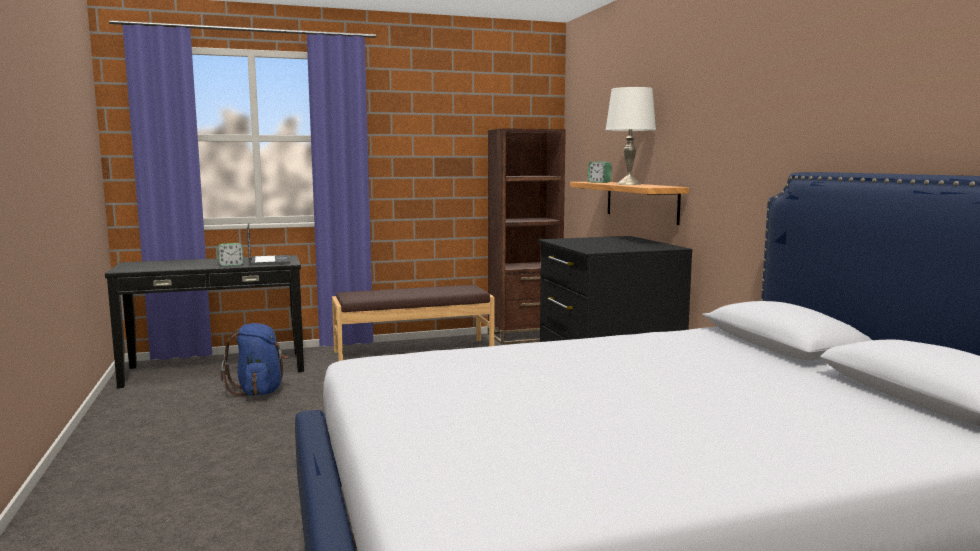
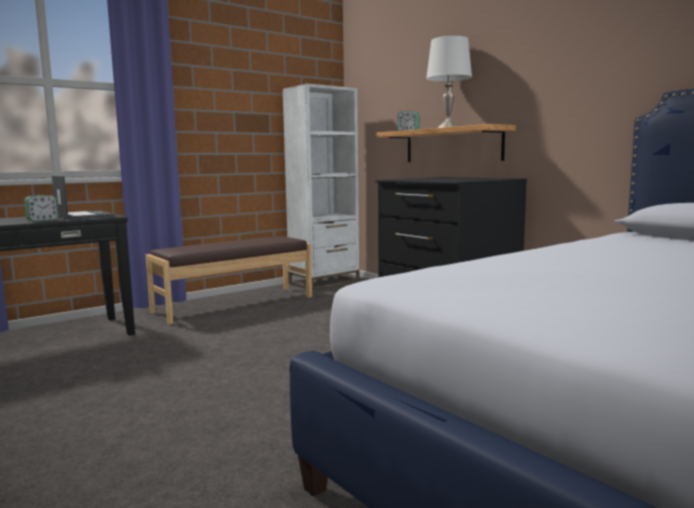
camera: 20 degrees left, 0 degrees up
blue backpack [220,323,289,396] -> none
brown bookcase [488,128,566,345] -> white bookcase [282,84,359,290]

